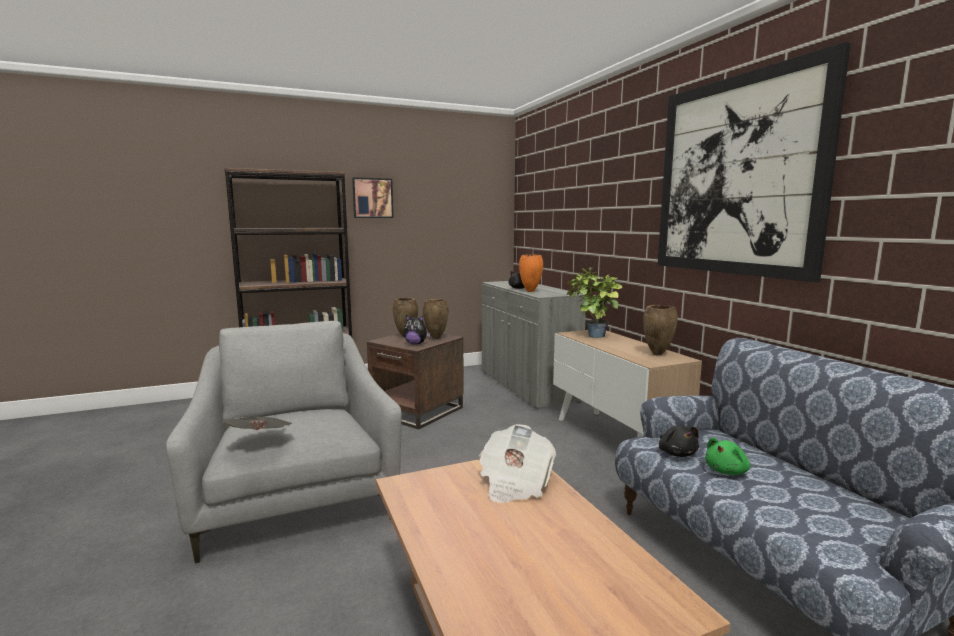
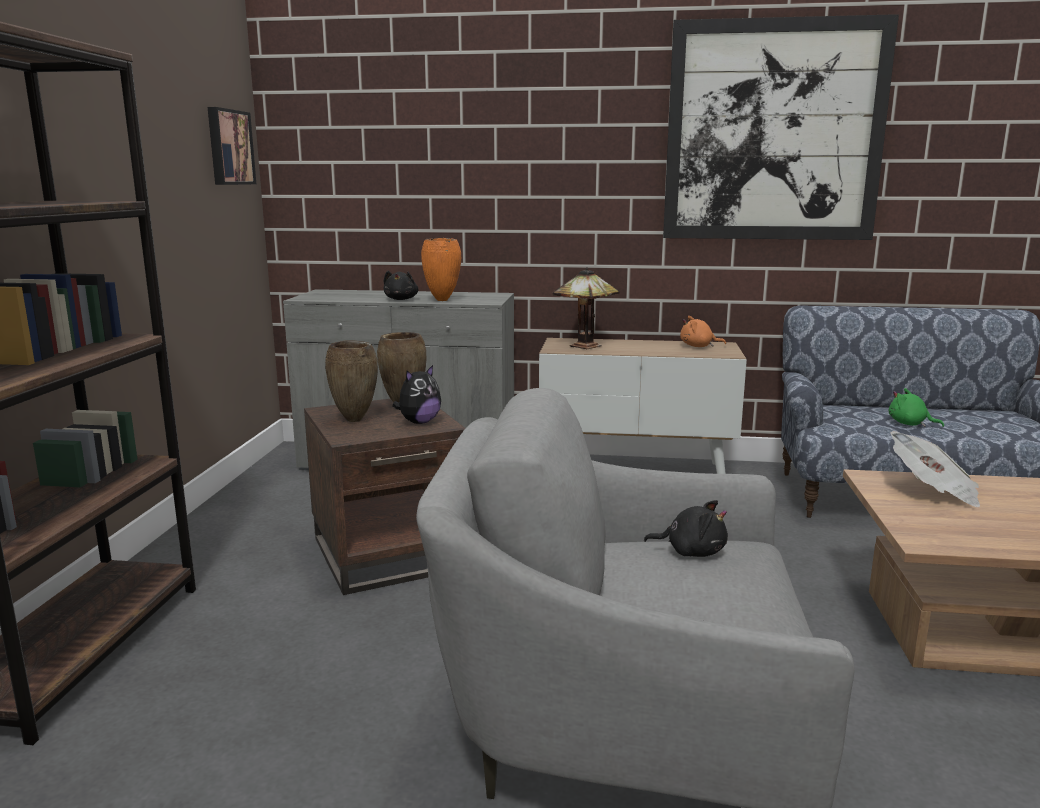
camera: 60 degrees left, 5 degrees up
newspaper [217,417,292,430] -> none
picture [352,177,393,218] -> picture moved to [208,107,256,185]
potted plant [566,267,623,338] -> table lamp [553,267,620,349]
brown vase [643,305,678,355] -> orange plush toy [680,316,726,347]
black plush toy [659,425,699,457] -> black plush toy moved to [644,500,728,557]
green plush toy [705,437,750,475] -> green plush toy turned 135 degrees clockwise [889,388,944,427]

